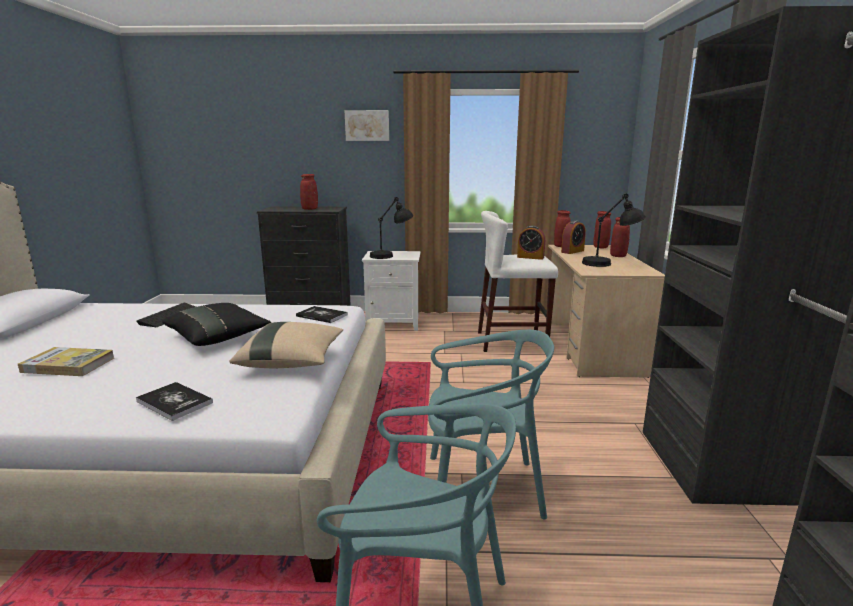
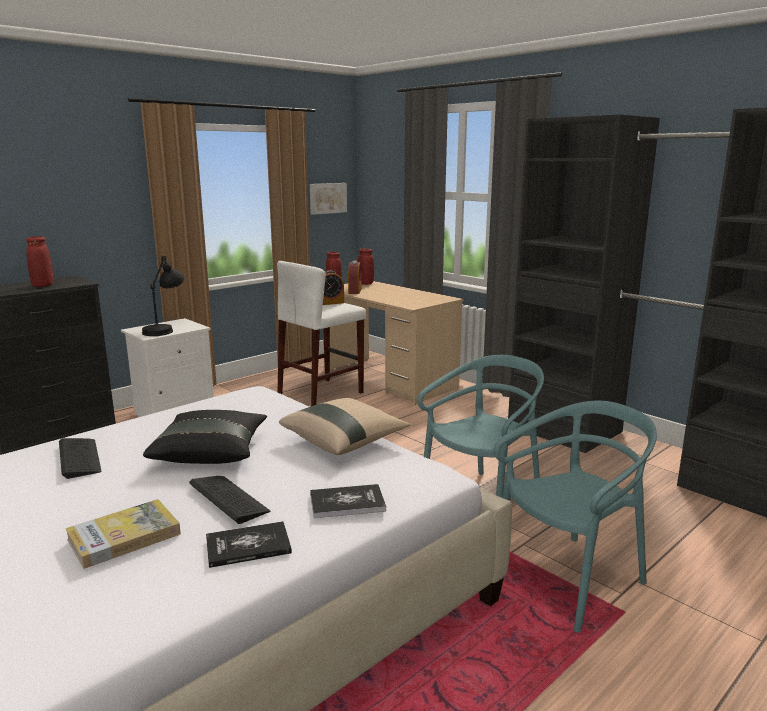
camera: 45 degrees left, 0 degrees up
book [296,306,348,323] -> book moved to [206,521,292,568]
picture [344,110,389,141] -> picture moved to [310,183,347,215]
black table lamp [582,193,646,267] -> none
red vase [610,217,630,257] -> none
none -> keyboard [189,476,270,524]

